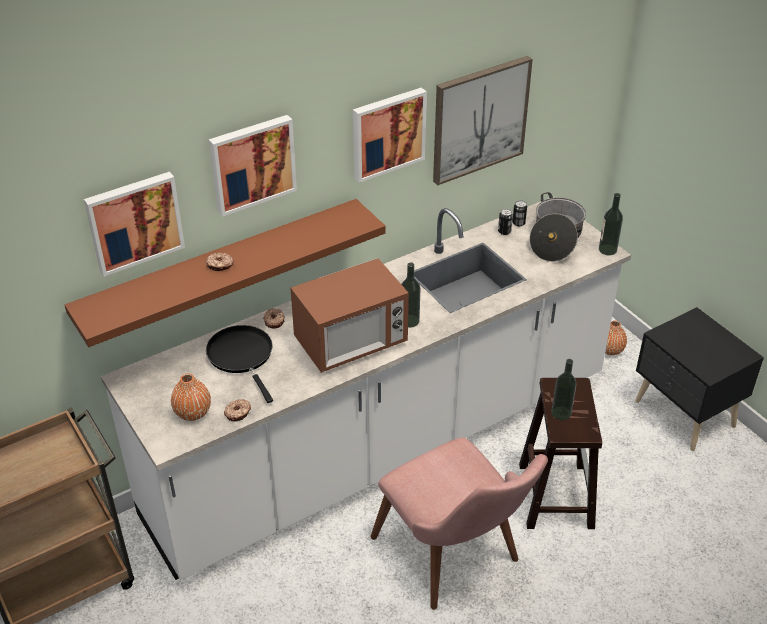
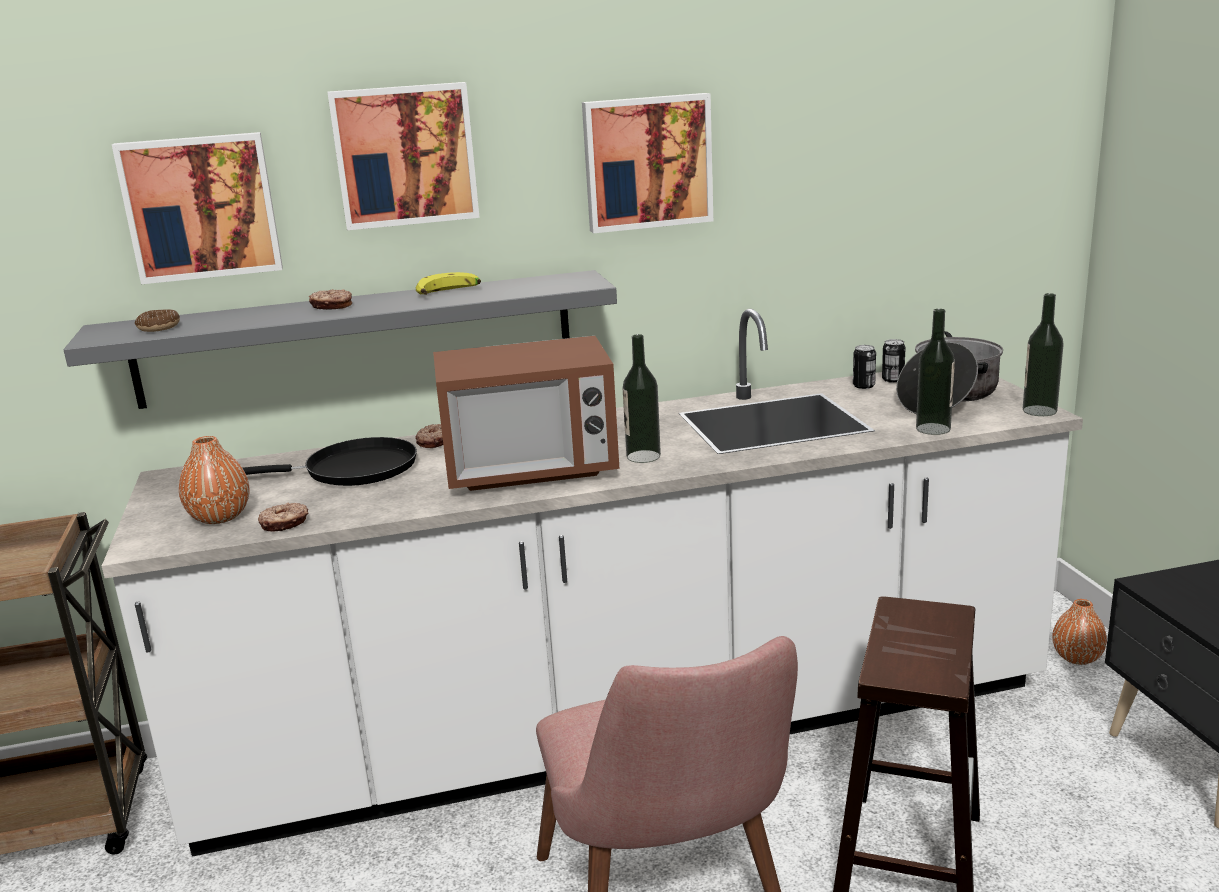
camera: 20 degrees right, 20 degrees down
brown shelf [65,199,385,347] -> grey shelf [64,270,617,409]
black frying pan [206,325,273,403] -> black frying pan turned 90 degrees clockwise [243,437,417,486]
picture [433,56,533,185] -> none
bottle [552,359,576,421] -> bottle moved to [916,309,955,435]
none -> donut [135,309,180,332]
none -> banana [416,272,481,295]

